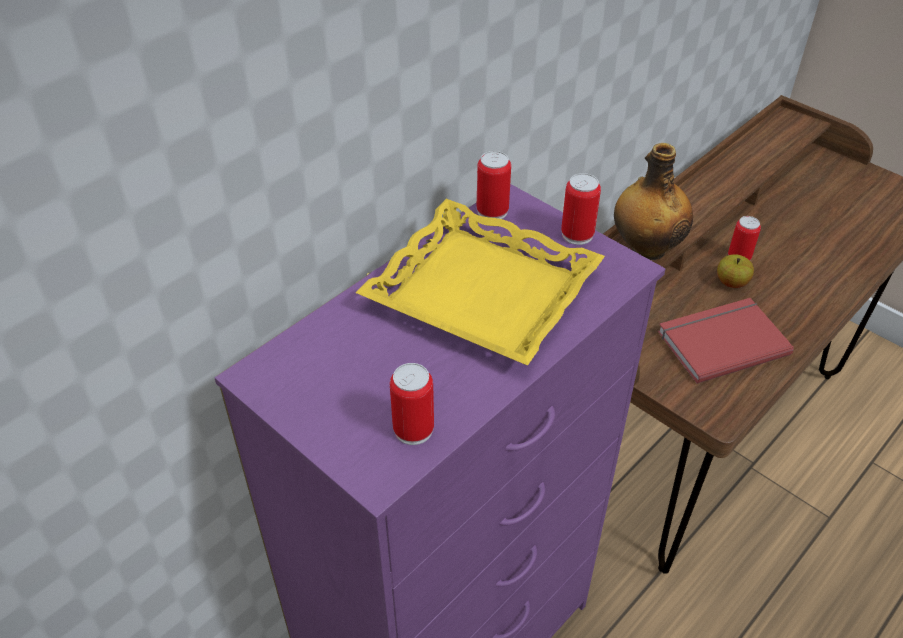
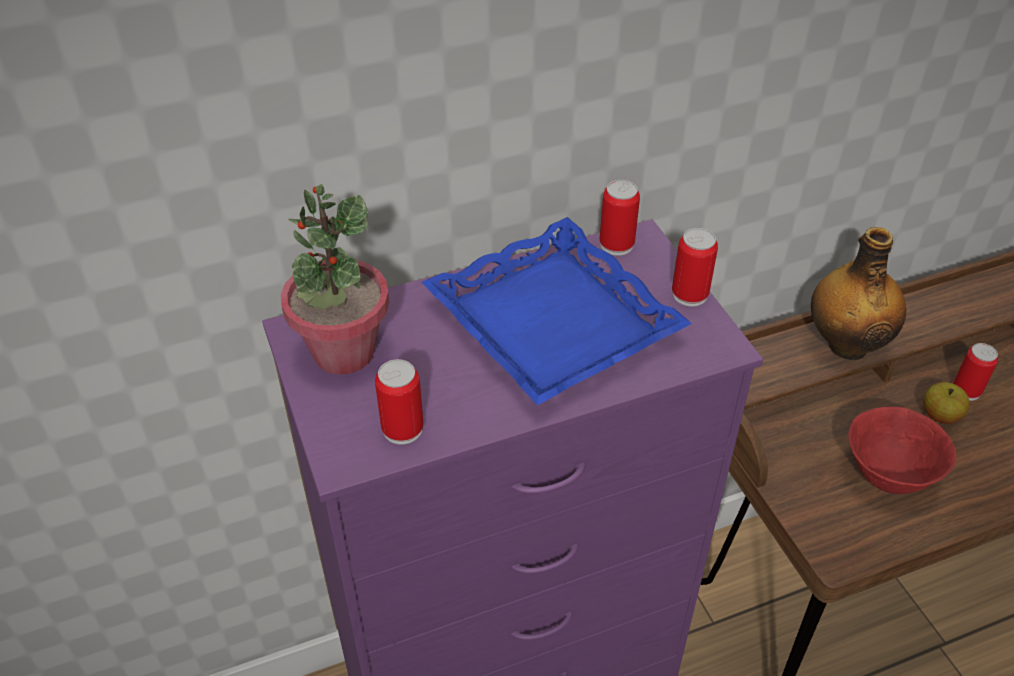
camera: 25 degrees right, 0 degrees up
yellow tray [356,199,605,365] -> blue tray [422,217,692,405]
red book [658,298,794,384] -> red bowl [848,406,956,494]
none -> potted plant [281,184,390,375]

